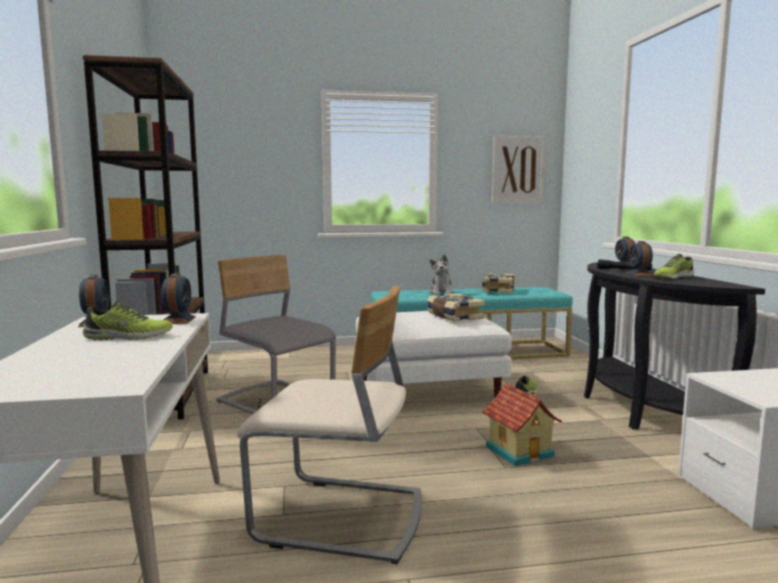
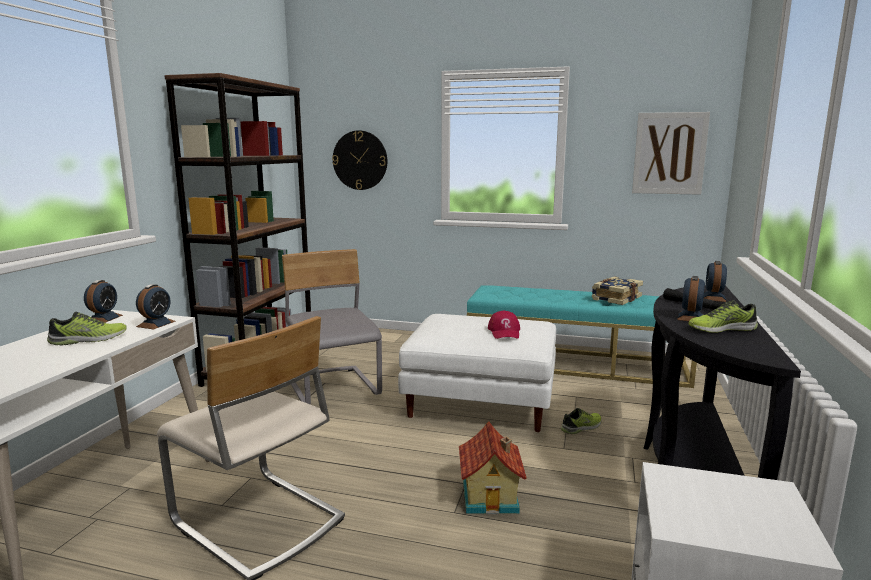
camera: 25 degrees right, 5 degrees up
shoe [83,301,173,340] -> shoe turned 45 degrees counterclockwise [47,312,127,345]
book [427,293,485,322] -> red cap [488,311,520,339]
plush toy [429,254,454,295] -> none
none -> wall clock [332,130,387,190]

